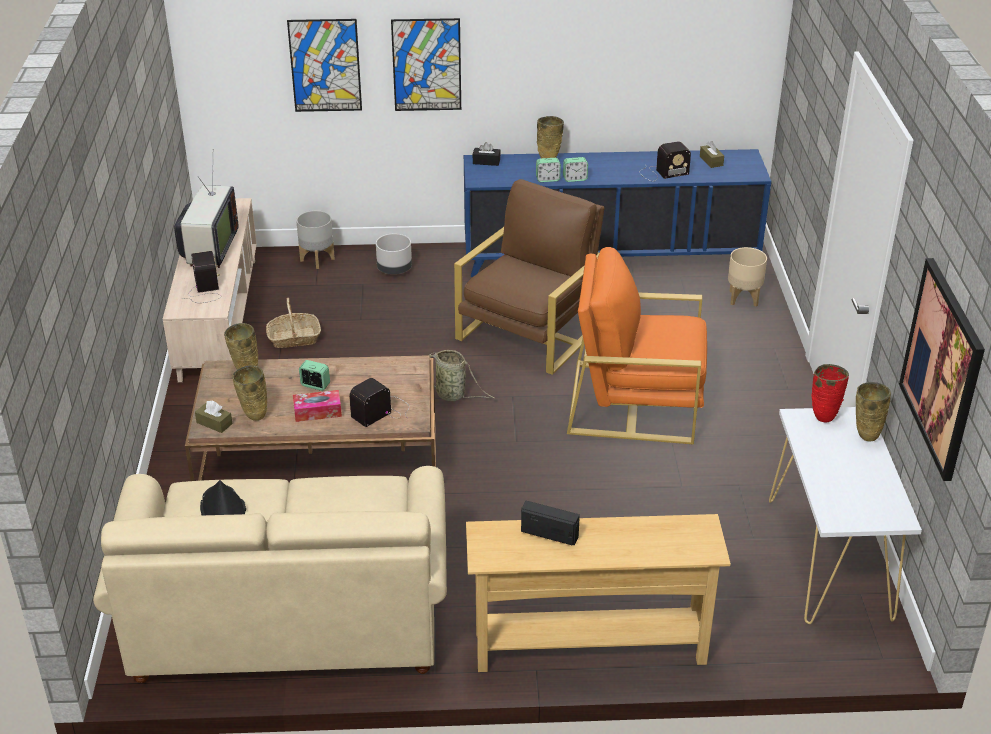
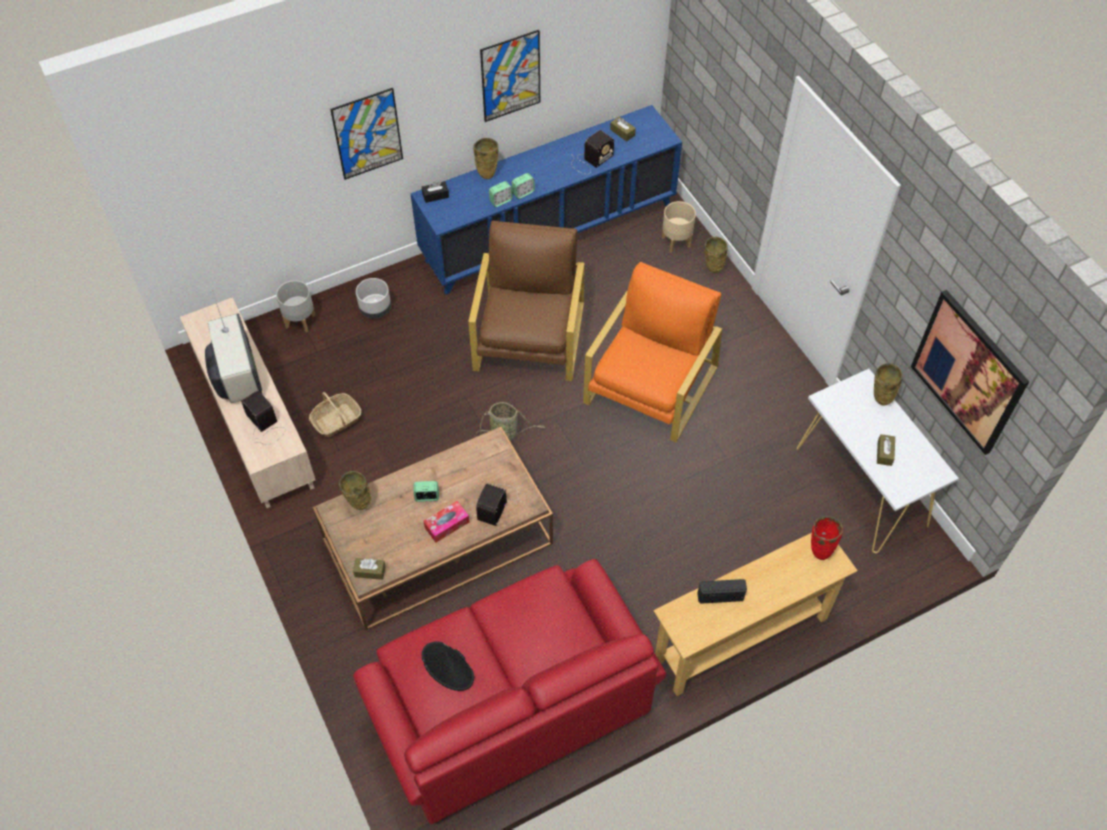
camera: 25 degrees left, 20 degrees up
beige sofa [93,466,447,683] -> red sofa [353,559,666,824]
beige vase [232,365,267,421] -> beige vase moved to [705,237,728,273]
picture [287,19,362,112] -> picture moved to [480,30,540,122]
orange armchair [567,247,707,445] -> orange armchair turned 135 degrees clockwise [583,262,722,442]
red vase [811,364,849,422] -> red vase moved to [811,516,843,560]
none -> brown tissue box [877,434,895,466]

